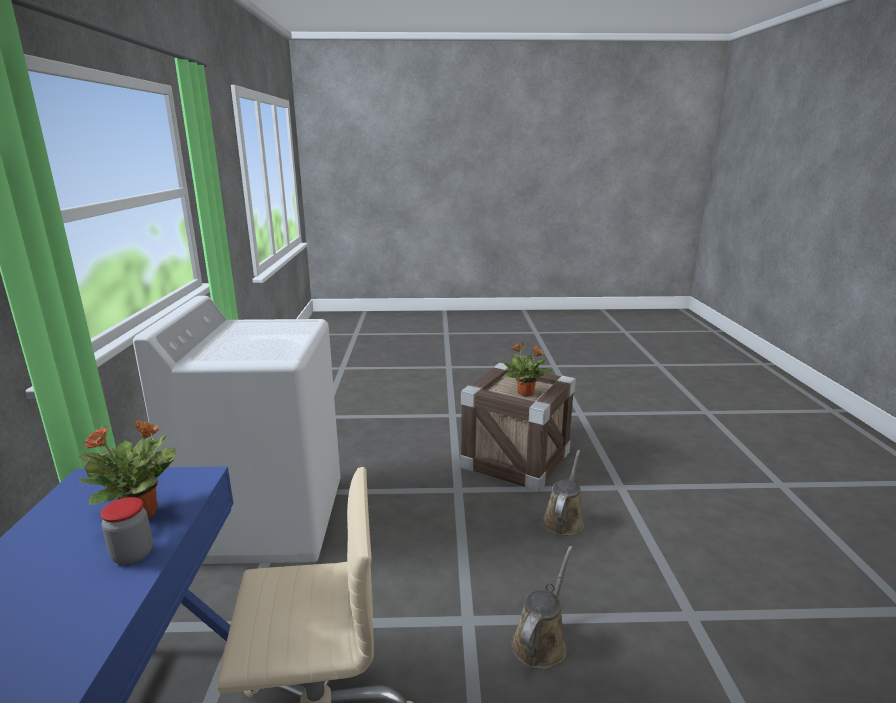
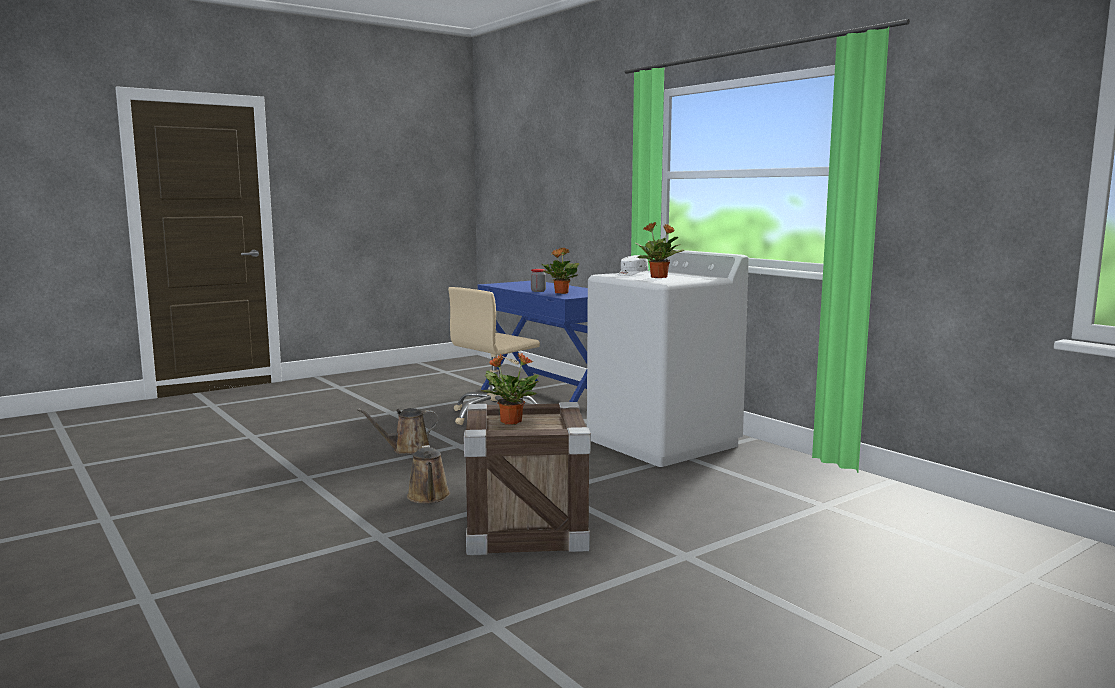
camera: 145 degrees right, 10 degrees down
brown watering can [511,546,573,669] -> brown watering can turned 75 degrees clockwise [357,408,439,454]
none -> white cap [617,255,648,276]
none -> potted plant [634,222,685,278]

